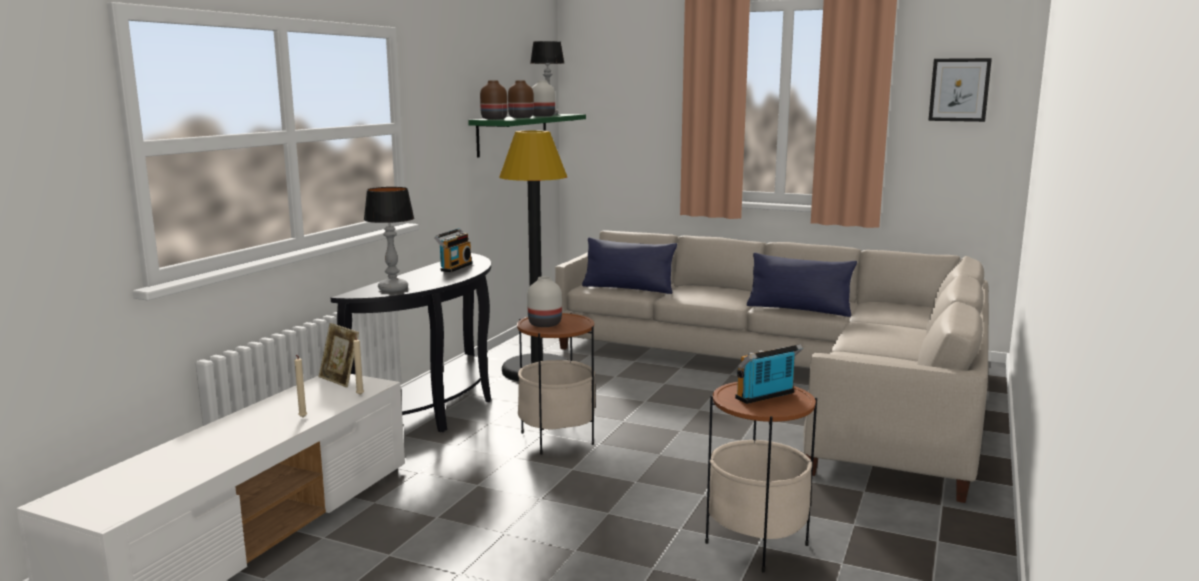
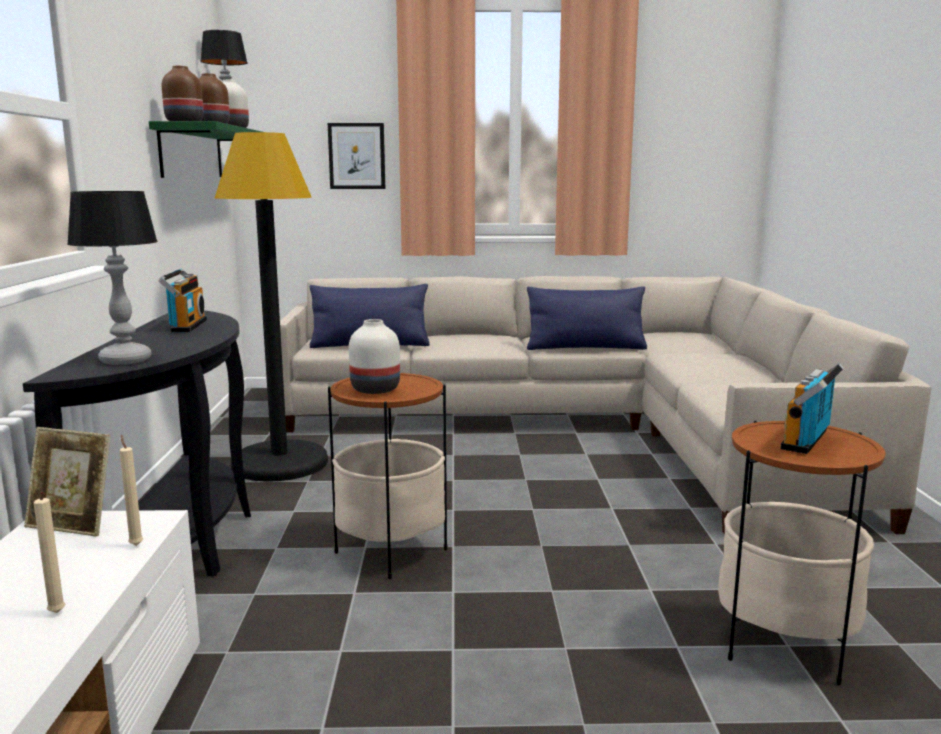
camera: 25 degrees left, 0 degrees up
picture [928,58,992,122] -> picture moved to [328,123,385,189]

